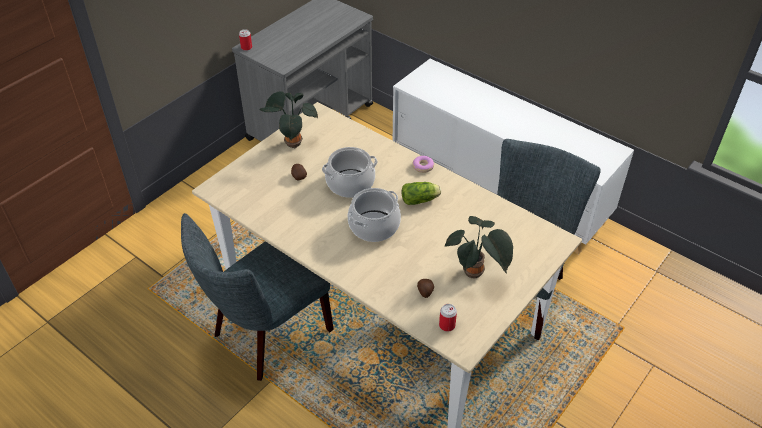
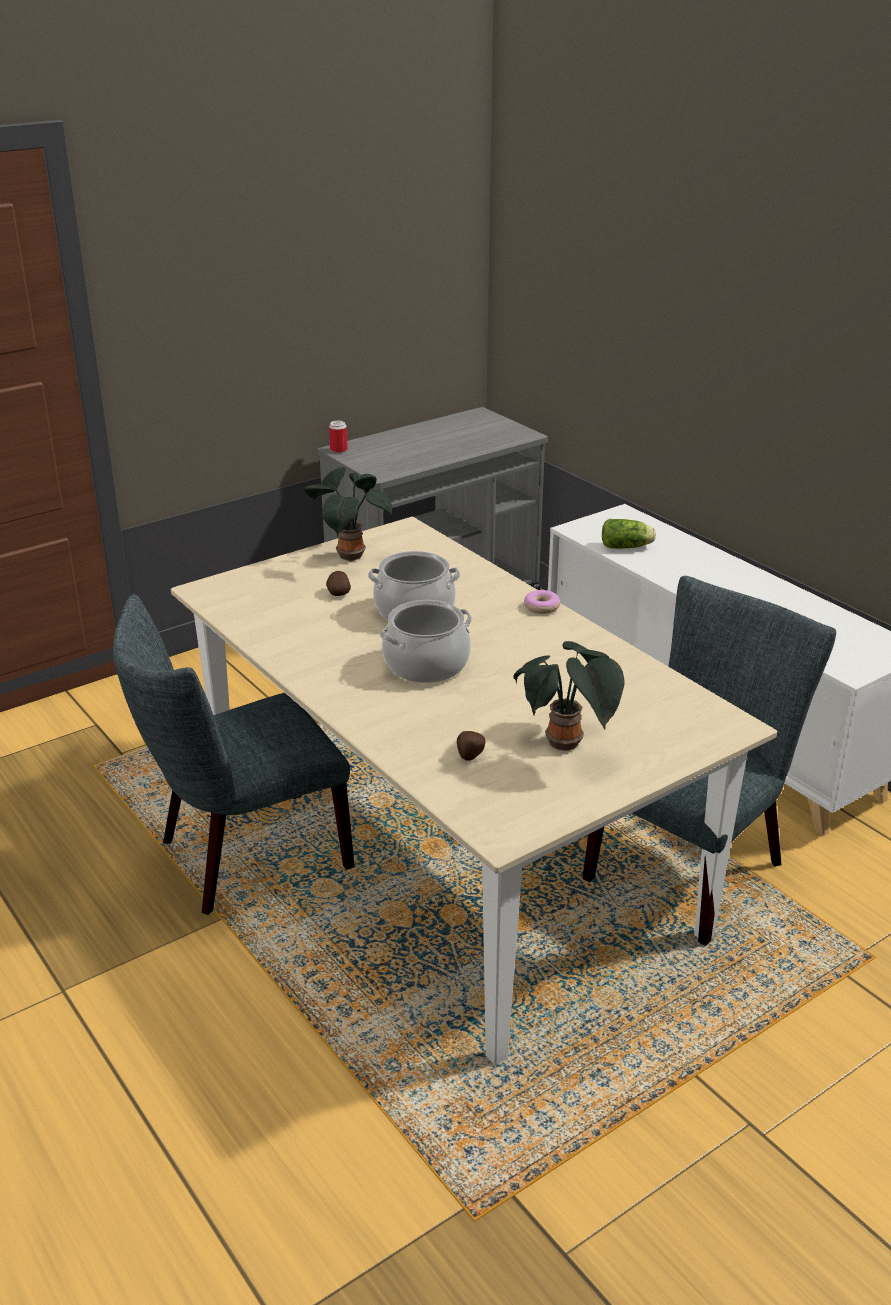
camera: 15 degrees right, 15 degrees down
lettuce [401,182,441,205] -> lettuce moved to [602,519,656,549]
can [439,304,457,332] -> none

